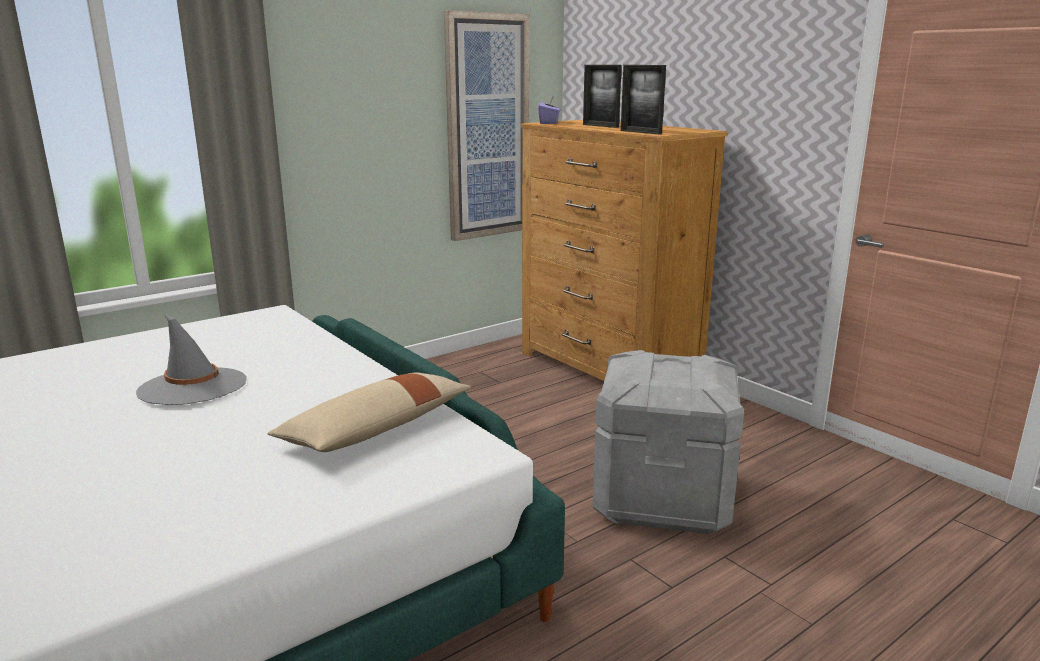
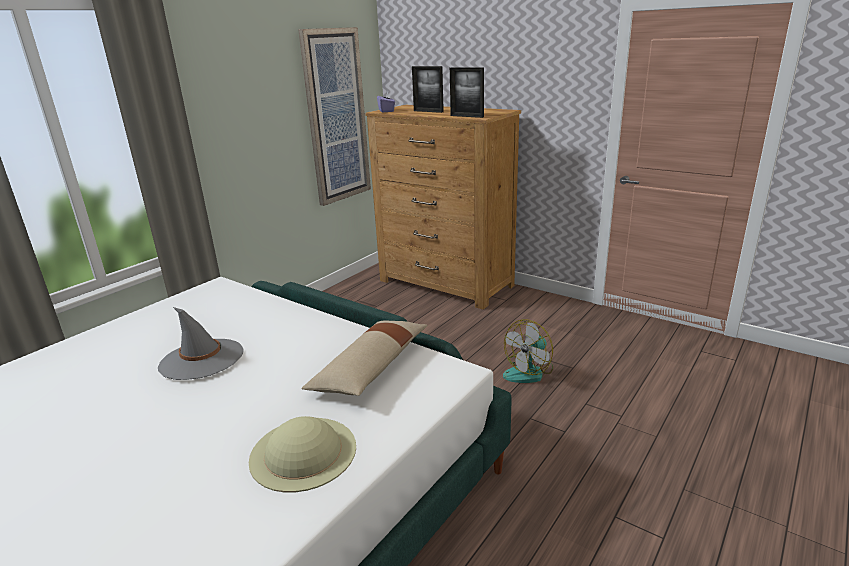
camera: 15 degrees left, 5 degrees up
grey storage box [592,350,744,534] -> fan [503,319,553,383]
none -> beige hat [249,416,356,492]

